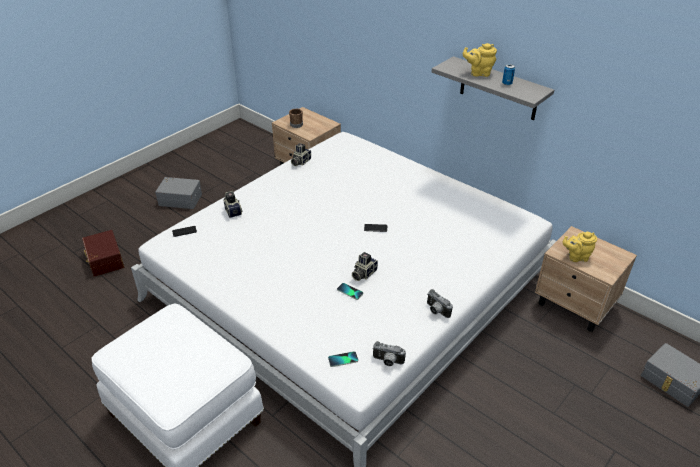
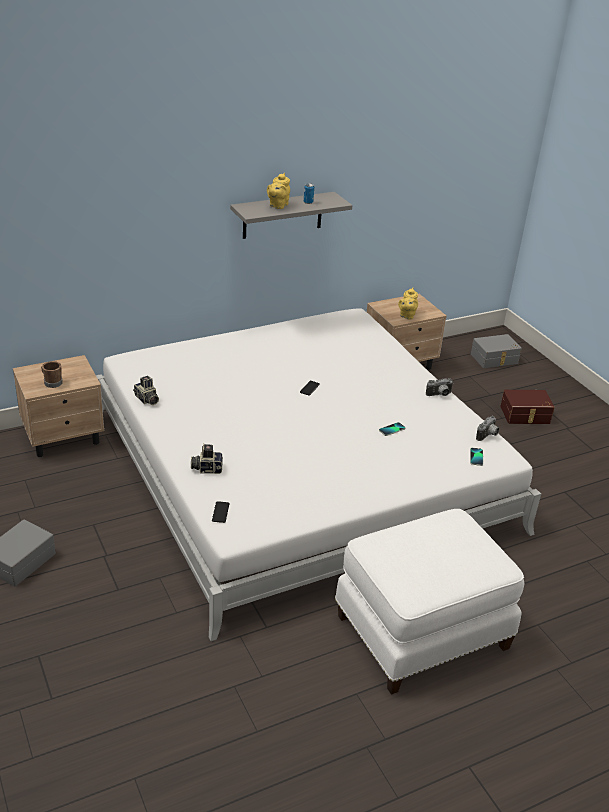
camera: 70 degrees left, 5 degrees down
brown storage box [82,230,124,277] -> brown storage box moved to [500,390,555,424]
camera [352,252,378,281] -> none

